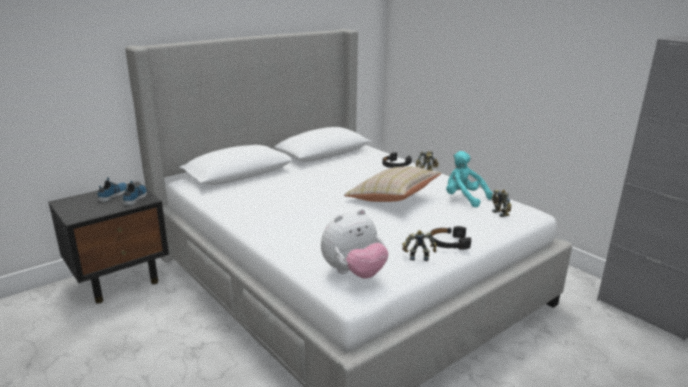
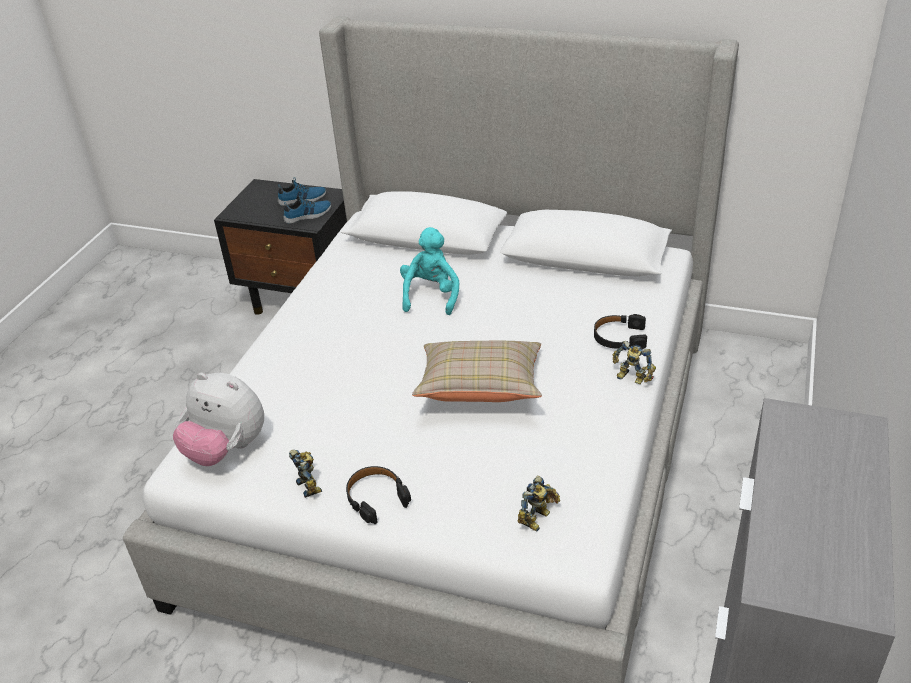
camera: 60 degrees right, 15 degrees up
turquoise plush toy [446,151,493,207] -> turquoise plush toy moved to [400,227,459,315]

